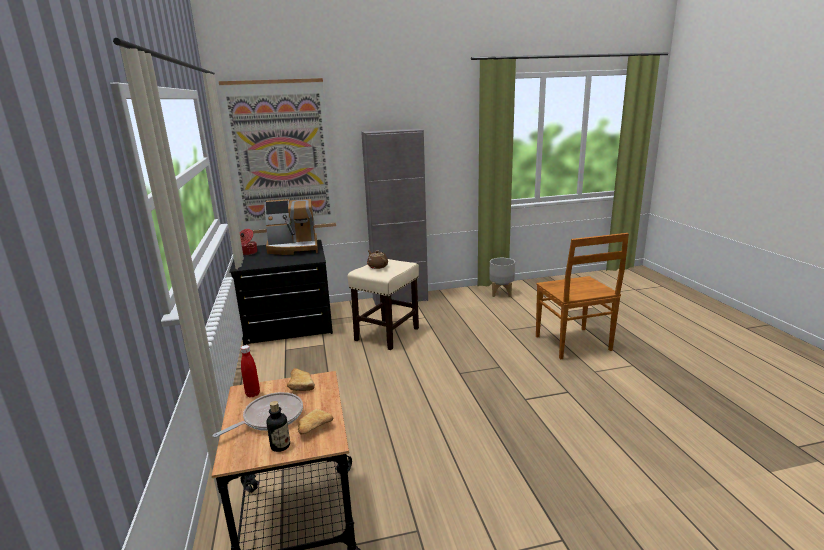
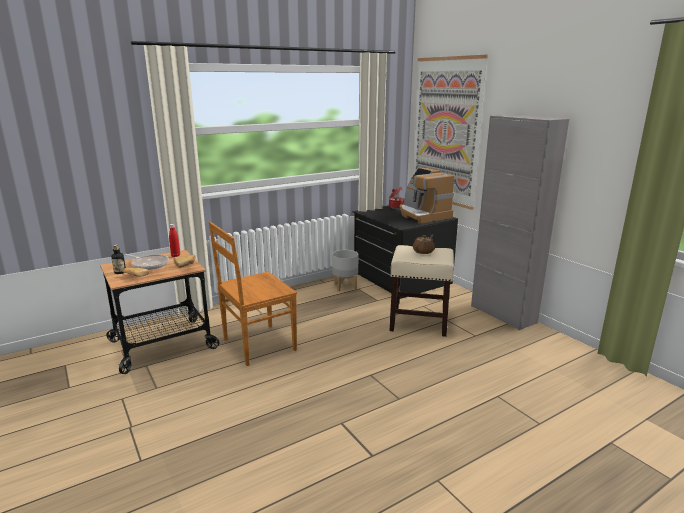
camera: 70 degrees right, 0 degrees up
grey planter [489,258,515,297] -> grey planter moved to [332,250,358,292]
brown chair [536,233,629,359] -> brown chair moved to [209,222,297,366]

